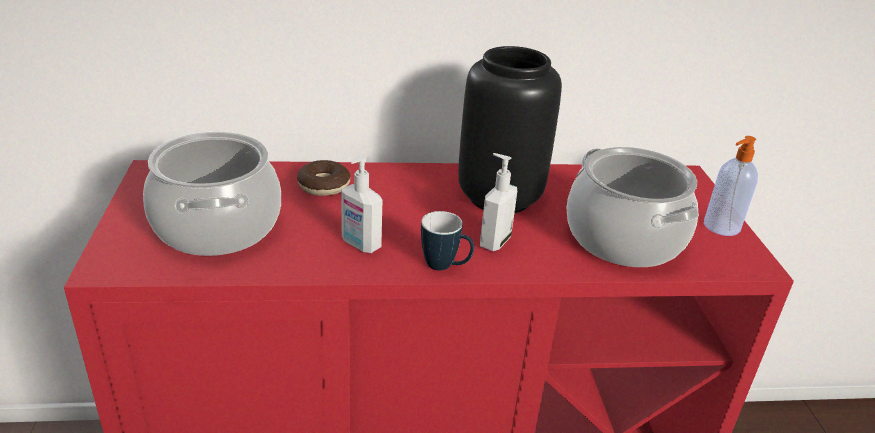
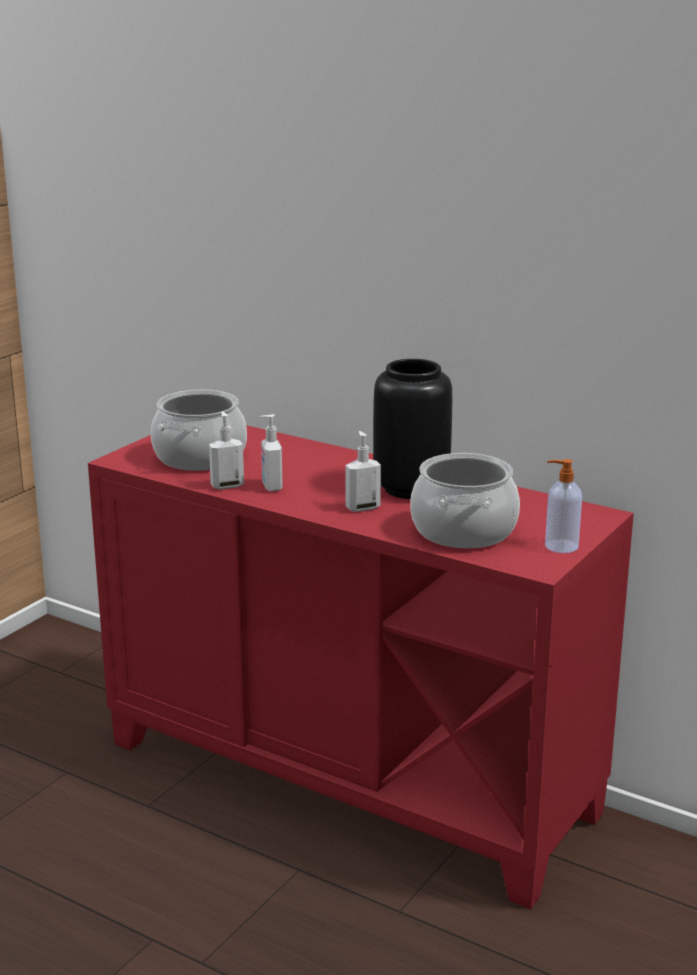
camera: 40 degrees right, 10 degrees down
donut [297,160,350,196] -> none
mug [421,211,474,270] -> none
none -> soap dispenser [209,412,244,489]

